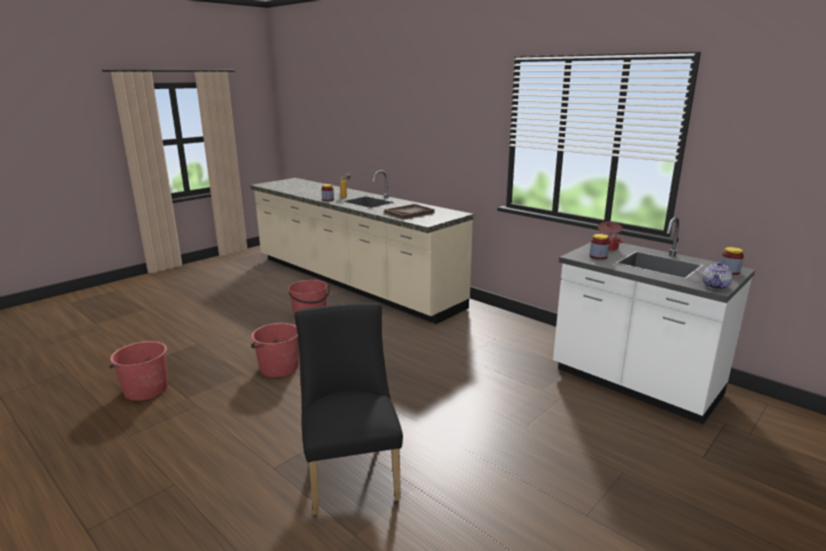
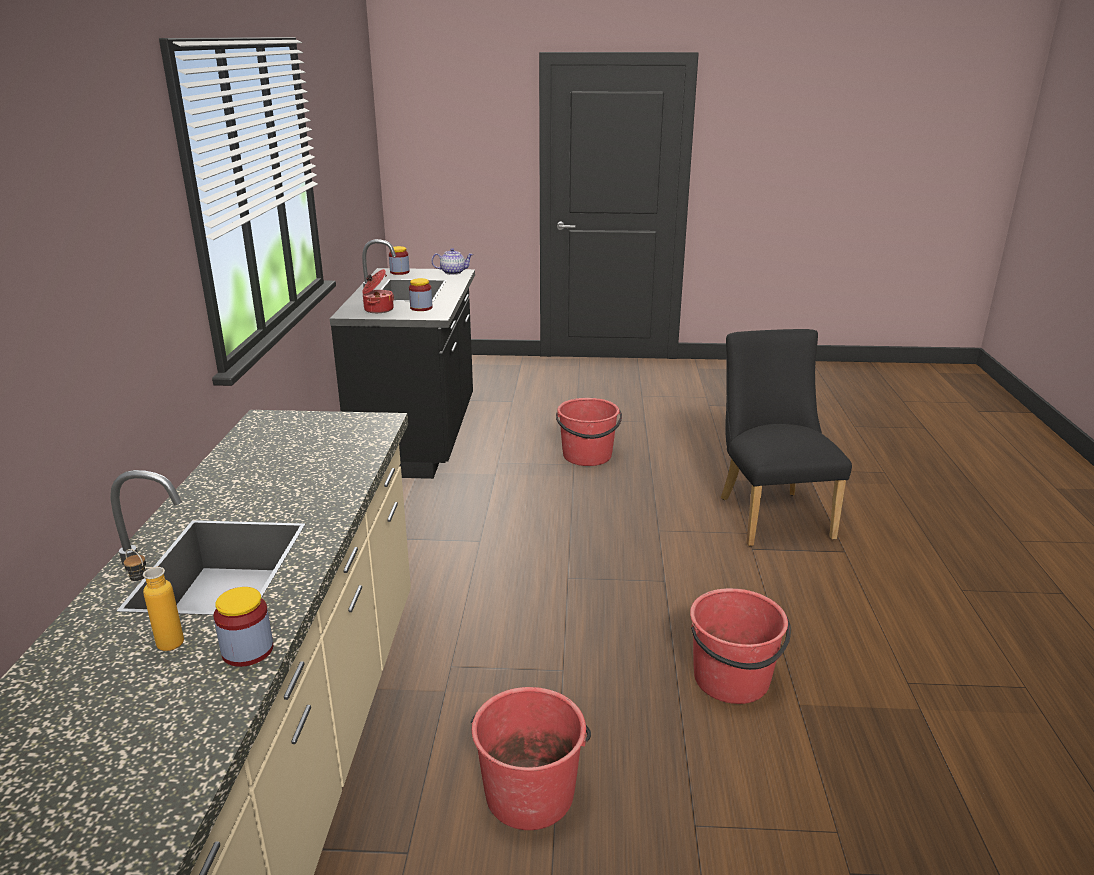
camera: 130 degrees left, 5 degrees up
red bucket [109,341,168,401] -> red bucket moved to [556,398,622,466]
black chair [295,303,403,515] -> black chair turned 135 degrees clockwise [721,329,852,546]
brown tray [384,204,435,219] -> none
white counter [553,217,755,424] -> black counter [330,239,475,479]

